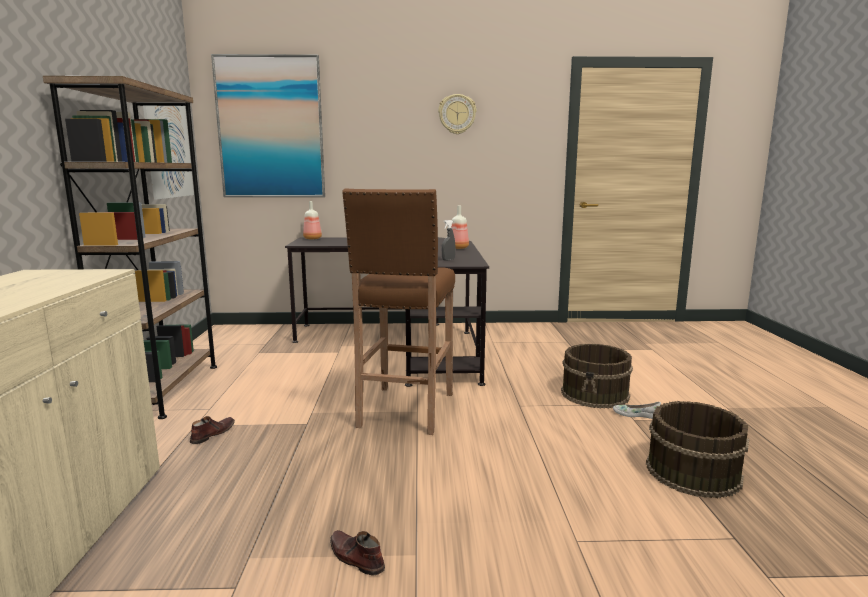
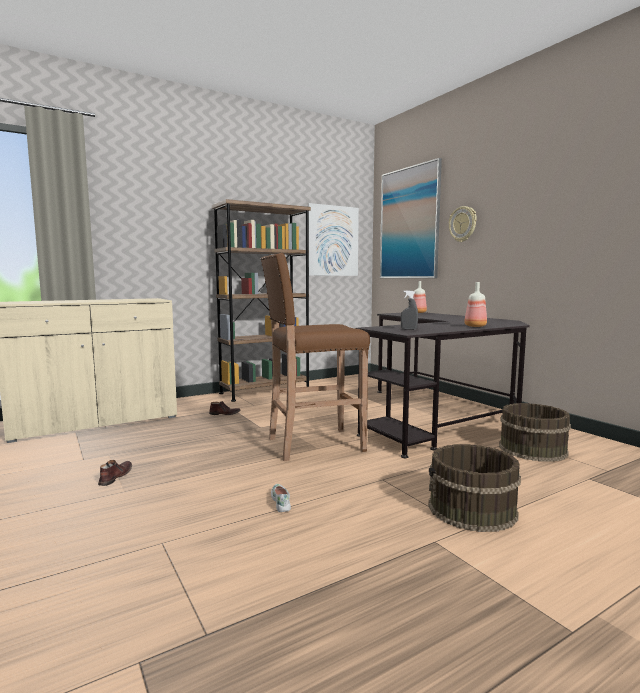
camera: 60 degrees right, 5 degrees down
wall clock [438,94,477,134] -> wall clock moved to [449,206,477,242]
white shoe [613,402,661,419] -> white shoe moved to [271,484,291,512]
brown bucket [646,401,749,498] -> brown bucket moved to [499,403,571,462]

